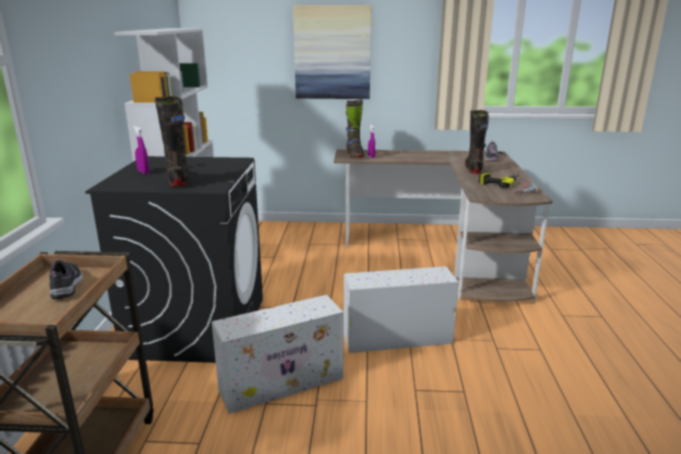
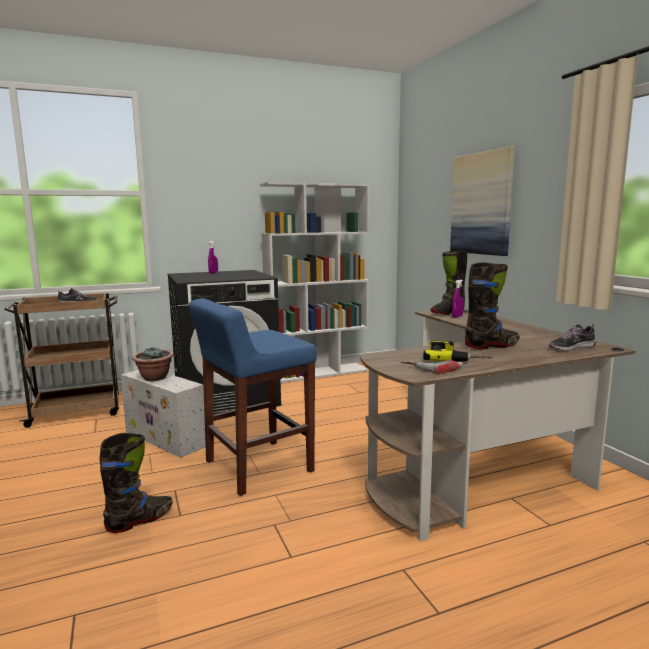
camera: 65 degrees right, 10 degrees down
black boot [155,96,188,186] -> black boot moved to [99,433,173,533]
white storage box [344,266,459,353] -> blue stool [188,298,316,496]
none -> potted plant [132,347,174,381]

